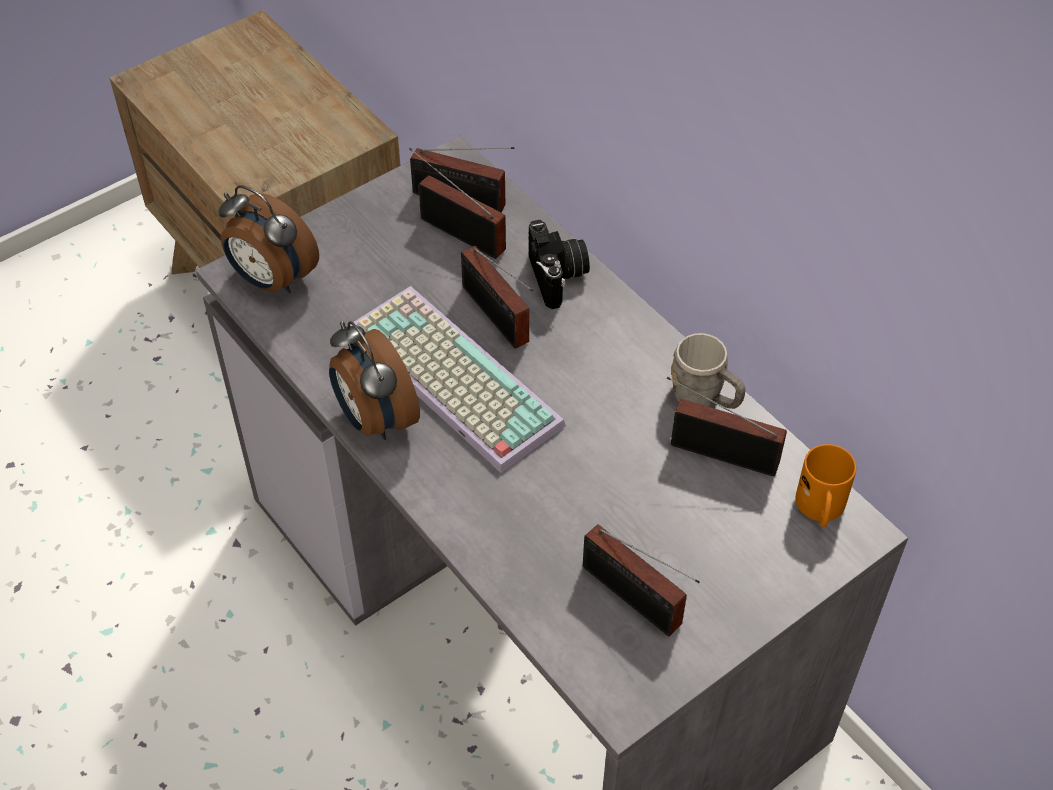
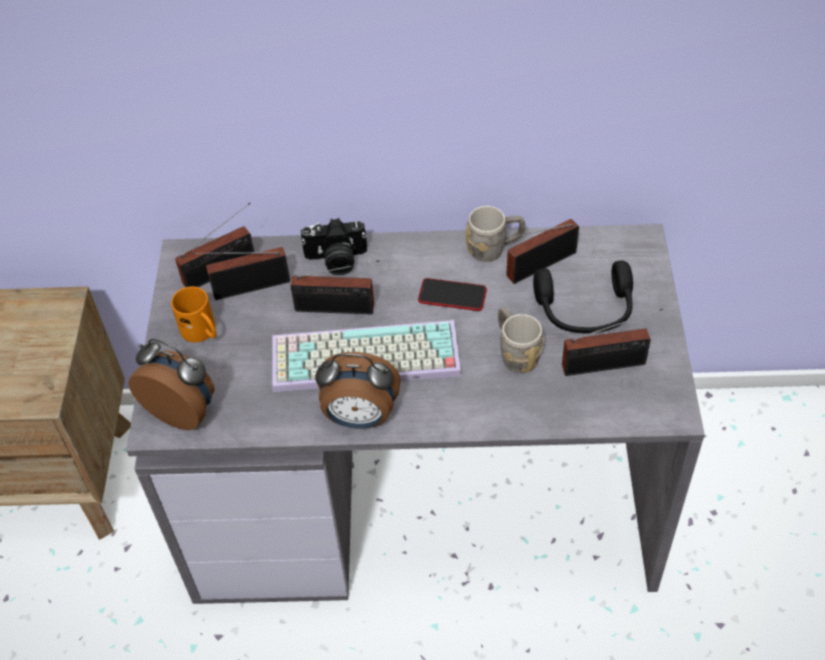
camera: 50 degrees left, 0 degrees up
alarm clock [218,185,319,294] -> alarm clock turned 135 degrees counterclockwise [128,339,215,430]
camera [528,220,590,309] -> camera turned 150 degrees clockwise [301,218,367,275]
orange mug [796,444,856,527] -> orange mug moved to [171,286,217,342]
none -> phone [418,278,487,311]
none -> grey mug [498,307,544,373]
none -> black headphones [533,261,633,333]

